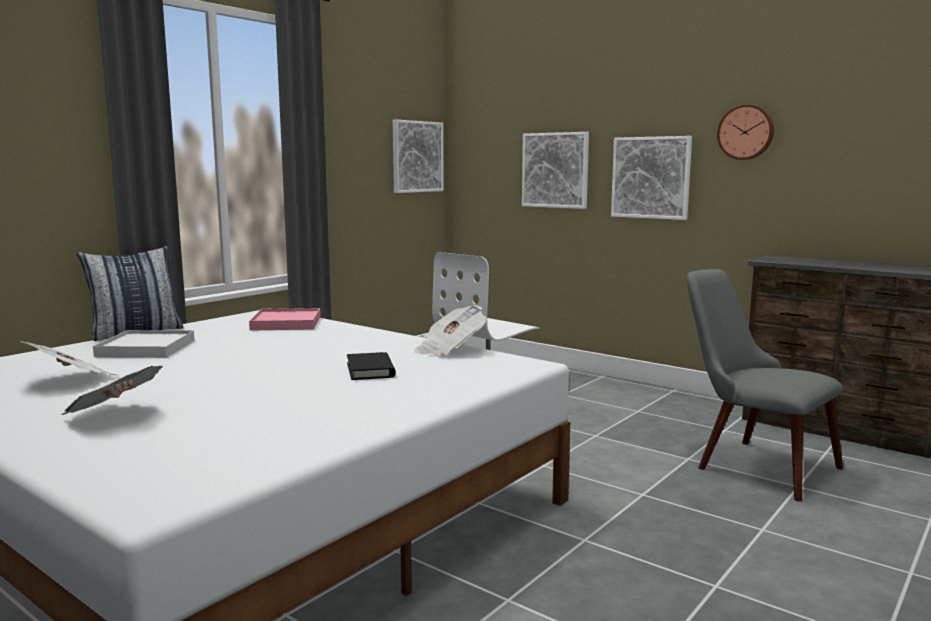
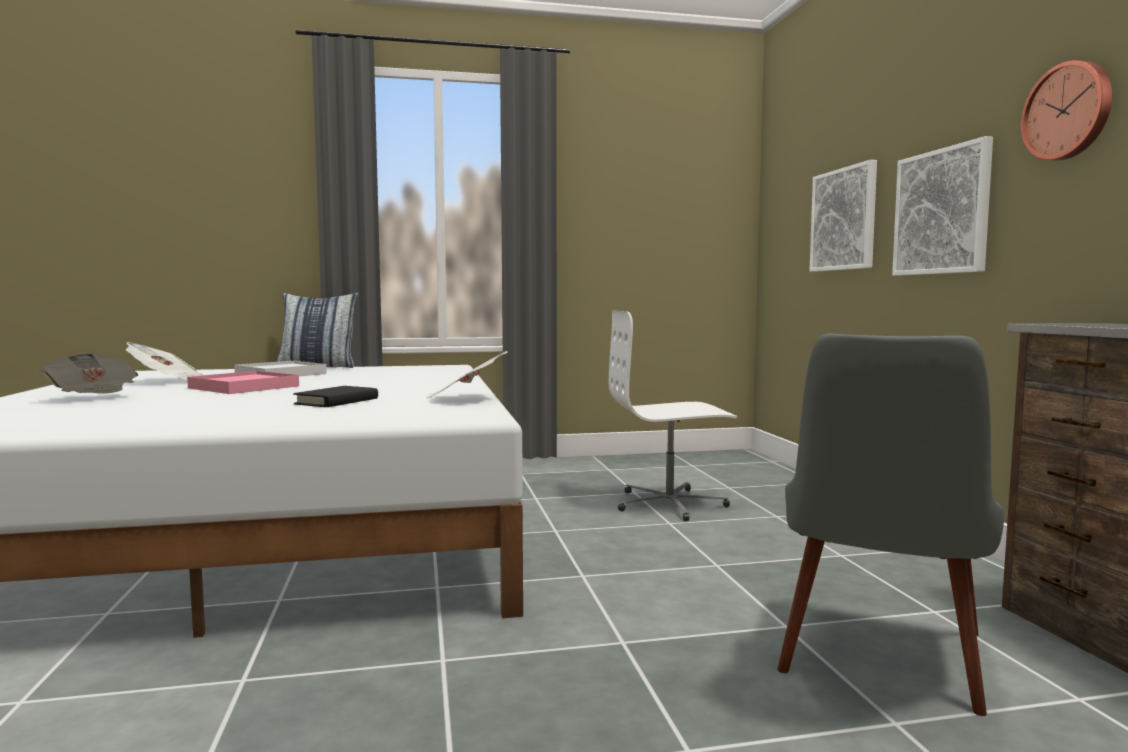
camera: 40 degrees right, 5 degrees down
pink tray [249,308,321,331] -> pink tray moved to [187,371,299,394]
picture [393,120,444,193] -> none
grey chair [686,269,843,502] -> grey chair turned 150 degrees counterclockwise [777,334,1004,716]

